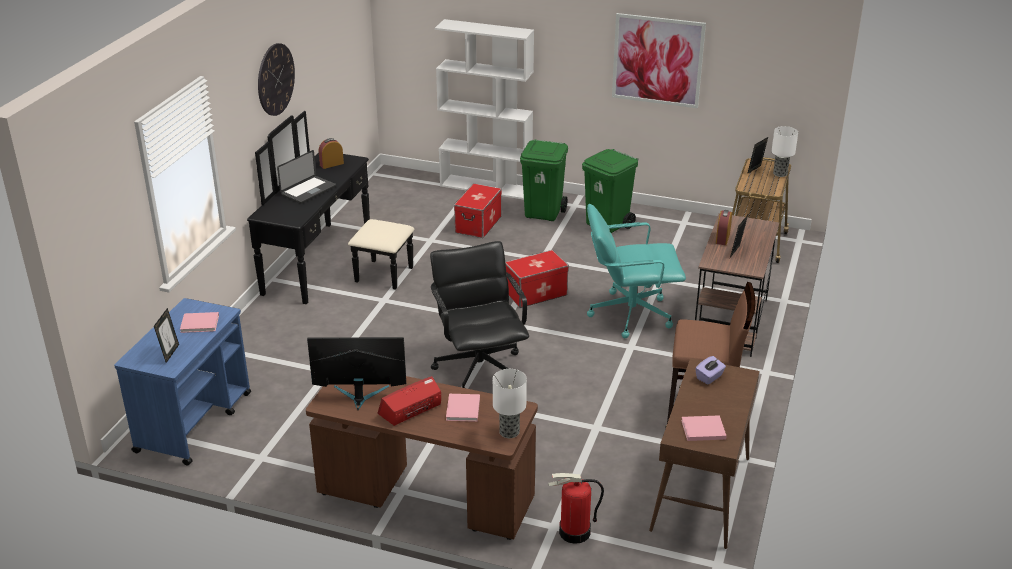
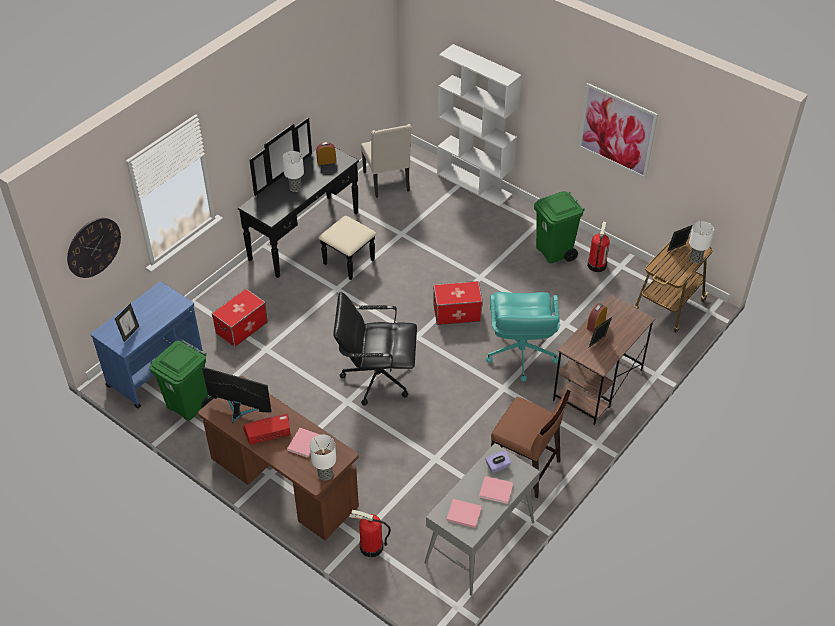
camera: 20 degrees right, 15 degrees up
pink book [180,312,219,333] -> pink book moved to [479,476,513,504]
wall clock [258,43,295,116] -> wall clock moved to [67,218,121,278]
laptop [277,150,336,204] -> table lamp [282,151,304,192]
black office chair [430,241,529,388] -> black office chair turned 90 degrees counterclockwise [333,292,417,406]
storage box [454,183,502,238] -> storage box moved to [212,289,268,347]
green trash can [520,140,568,221] -> green trash can moved to [149,340,213,421]
turquoise office chair [587,204,686,338] -> turquoise office chair turned 105 degrees counterclockwise [486,292,560,382]
brown console table [649,358,759,549] -> grey console table [424,443,540,596]
none -> beige chair [361,124,411,198]
none -> fire extinguisher [587,221,610,272]

